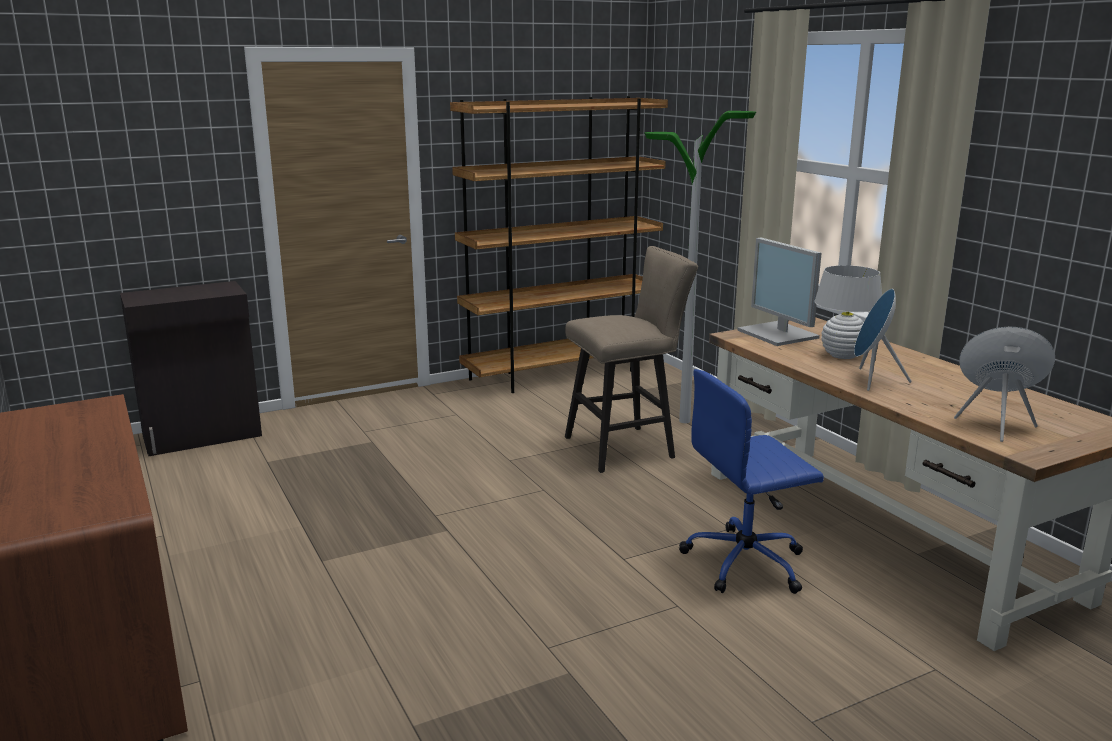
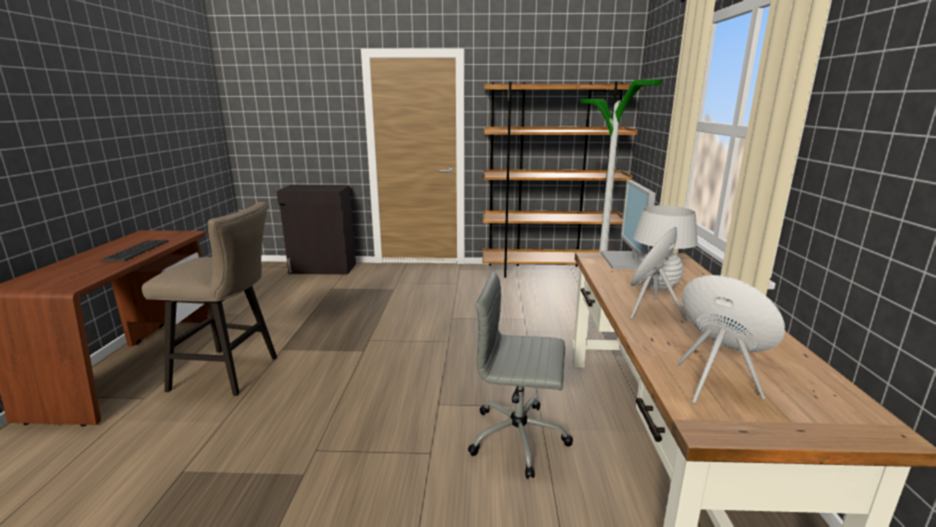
camera: 30 degrees right, 0 degrees up
beige stool [565,246,698,473] -> beige stool moved to [142,202,277,396]
blue office chair [679,369,824,594] -> grey office chair [468,272,573,479]
none -> keyboard [101,240,168,261]

